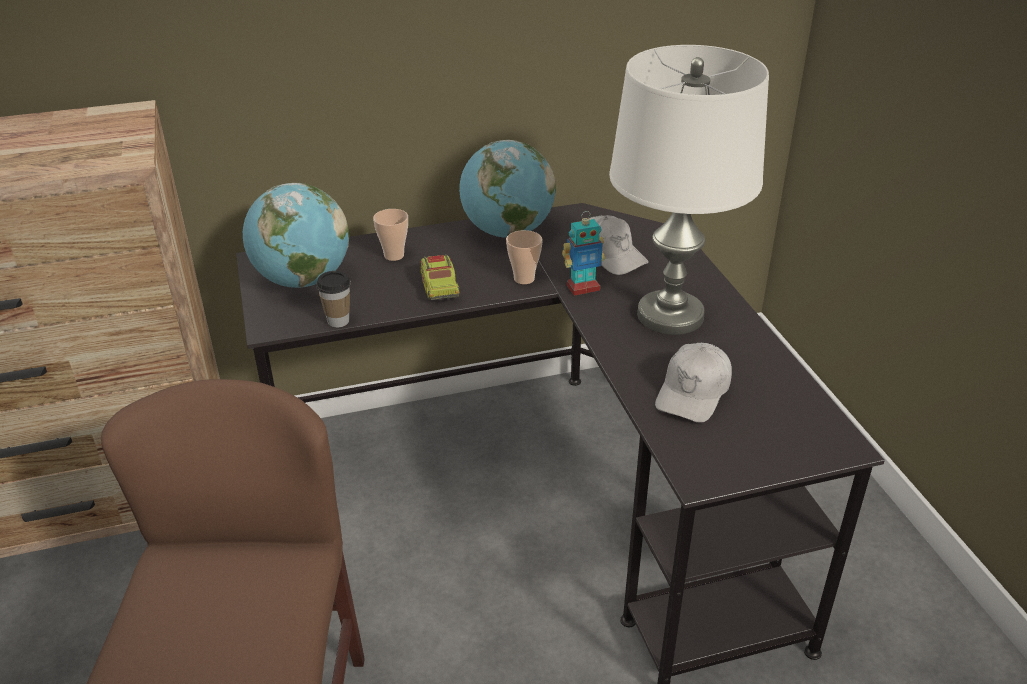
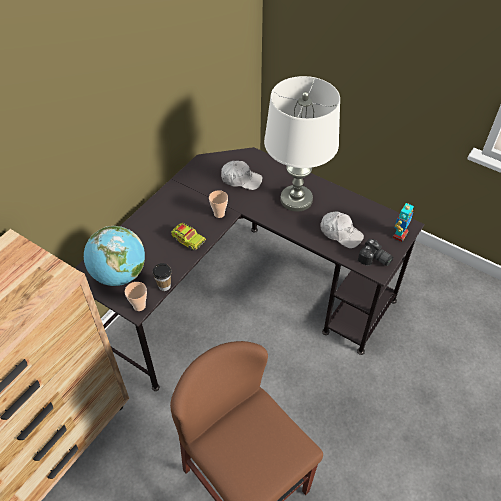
camera: 40 degrees left, 15 degrees up
cup [373,209,408,261] -> cup moved to [125,282,147,311]
globe [459,140,556,238] -> none
toy robot [562,211,605,296] -> toy robot moved to [393,202,414,242]
white cap [655,343,732,423] -> white cap turned 45 degrees counterclockwise [320,212,364,249]
none -> camera [358,239,393,266]

